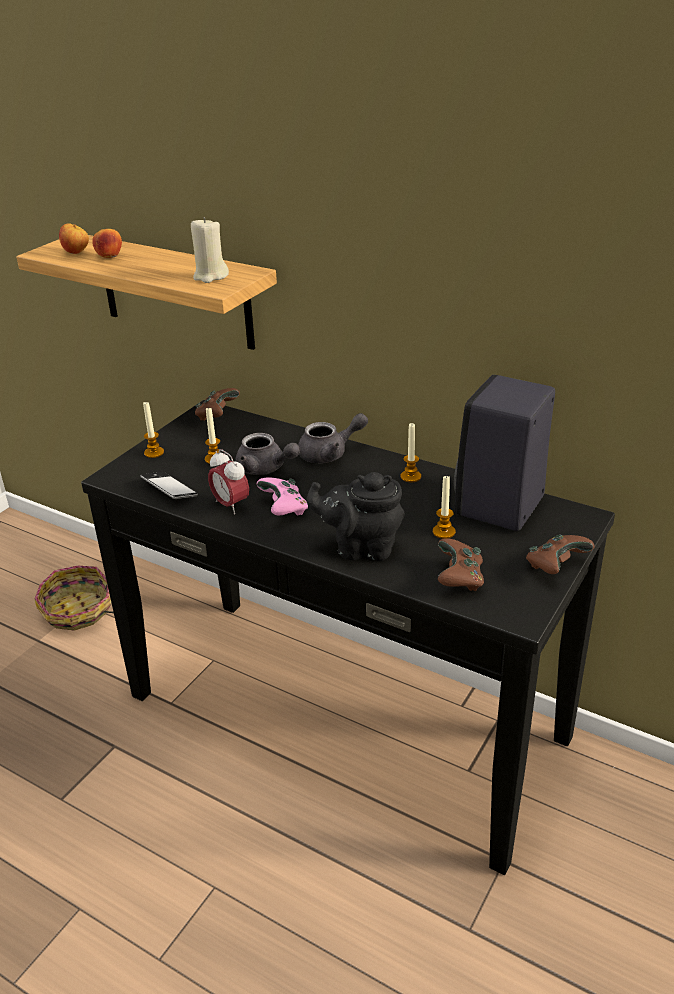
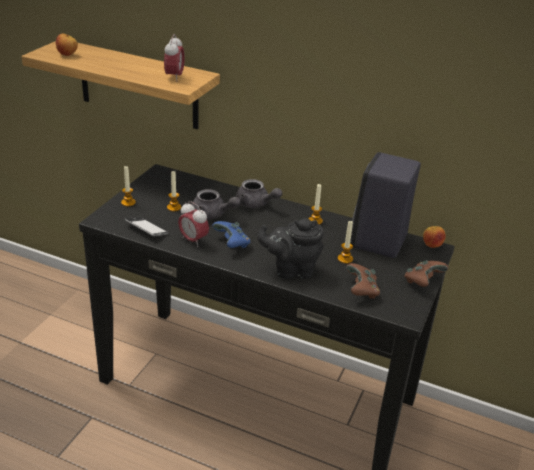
camera: 10 degrees left, 0 degrees up
basket [34,566,114,631] -> none
apple [92,229,122,258] -> apple moved to [423,226,446,248]
beige candle [191,217,229,283] -> alarm clock [164,34,185,82]
brown game controller [195,388,240,421] -> none
pink game controller [257,477,308,516] -> blue game controller [212,221,250,248]
grey teapot [298,413,368,463] -> grey teapot turned 60 degrees clockwise [236,179,282,208]

